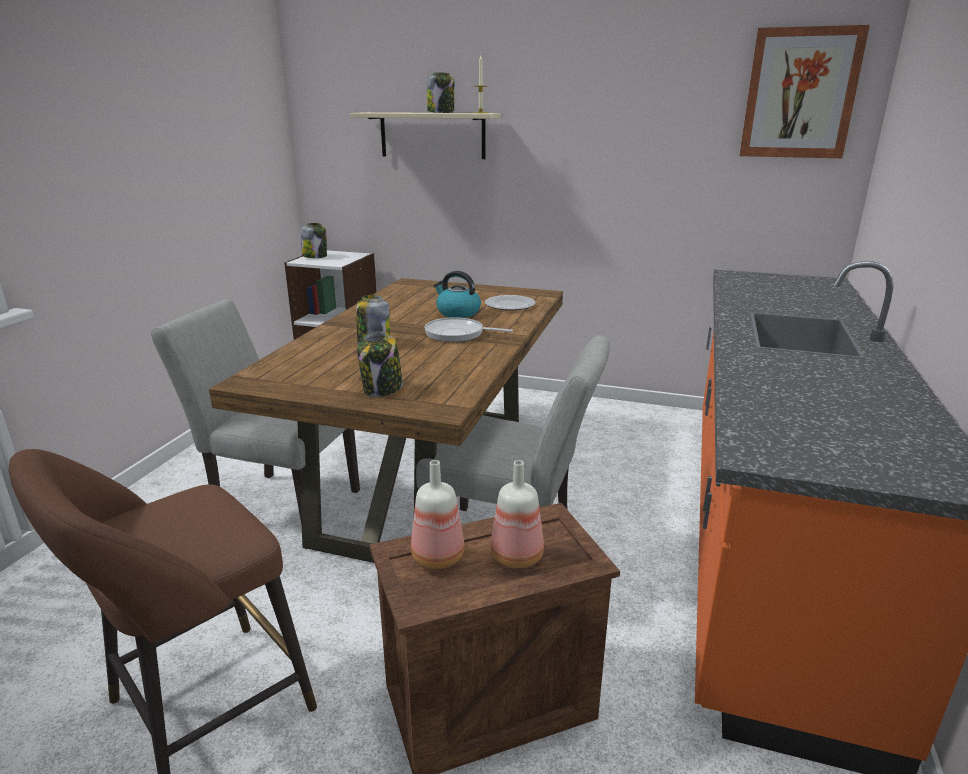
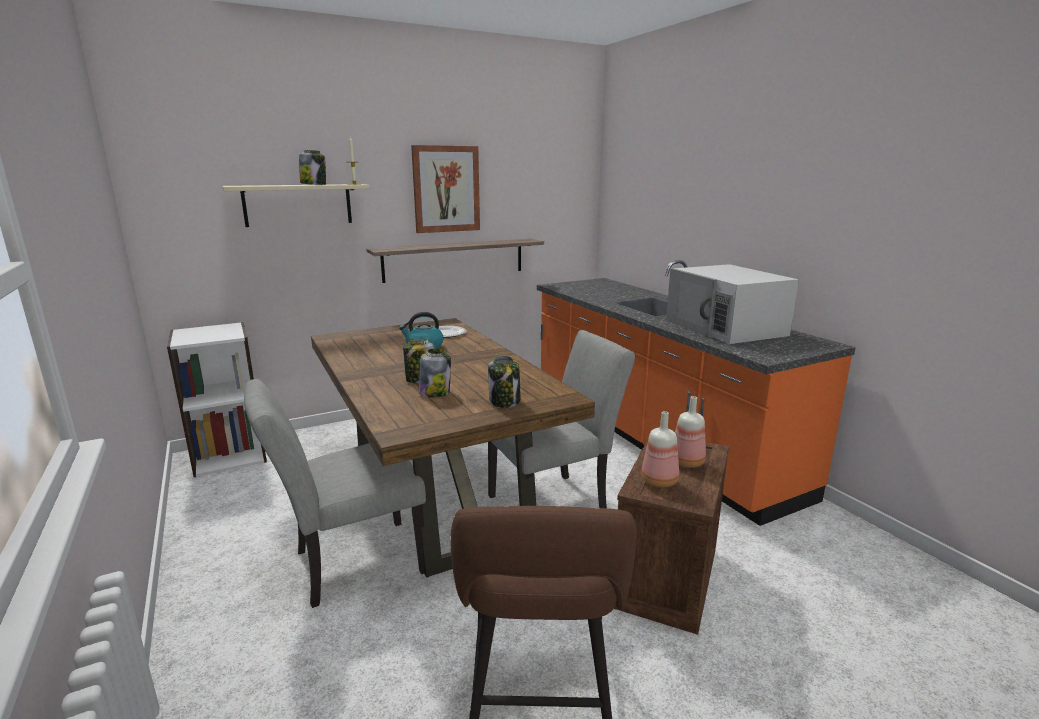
camera: 45 degrees left, 5 degrees down
jar [301,223,327,258] -> jar moved to [419,348,451,398]
frying pan [424,317,513,342] -> none
picture [739,25,870,158] -> picture moved to [411,145,480,233]
none -> shelf [366,238,544,283]
none -> white microwave [666,264,799,344]

